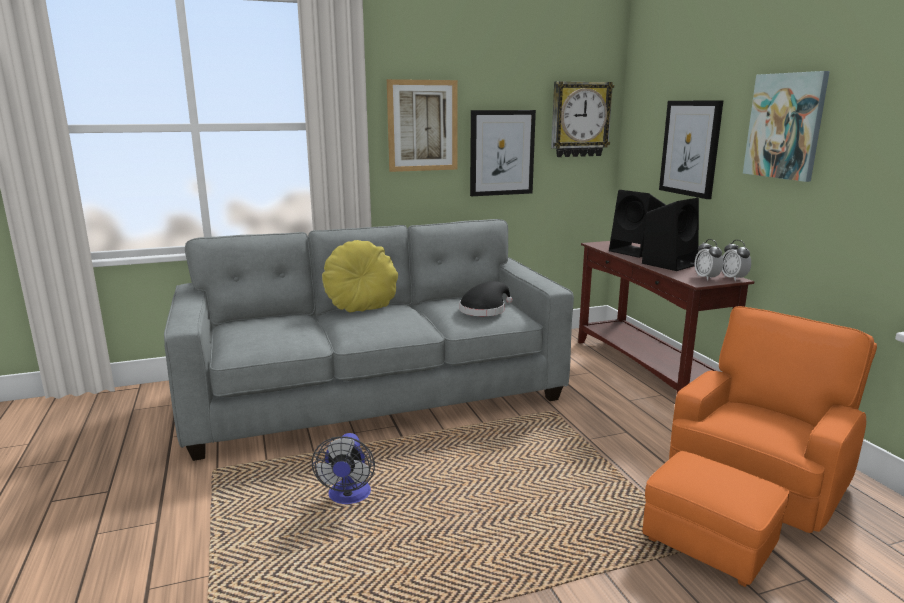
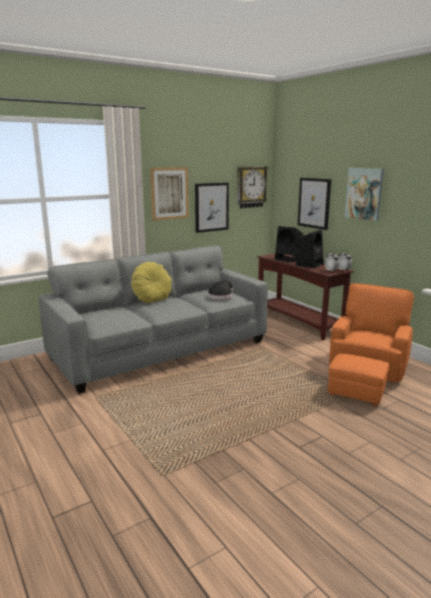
camera: 15 degrees left, 0 degrees up
fan [312,433,375,504] -> none

